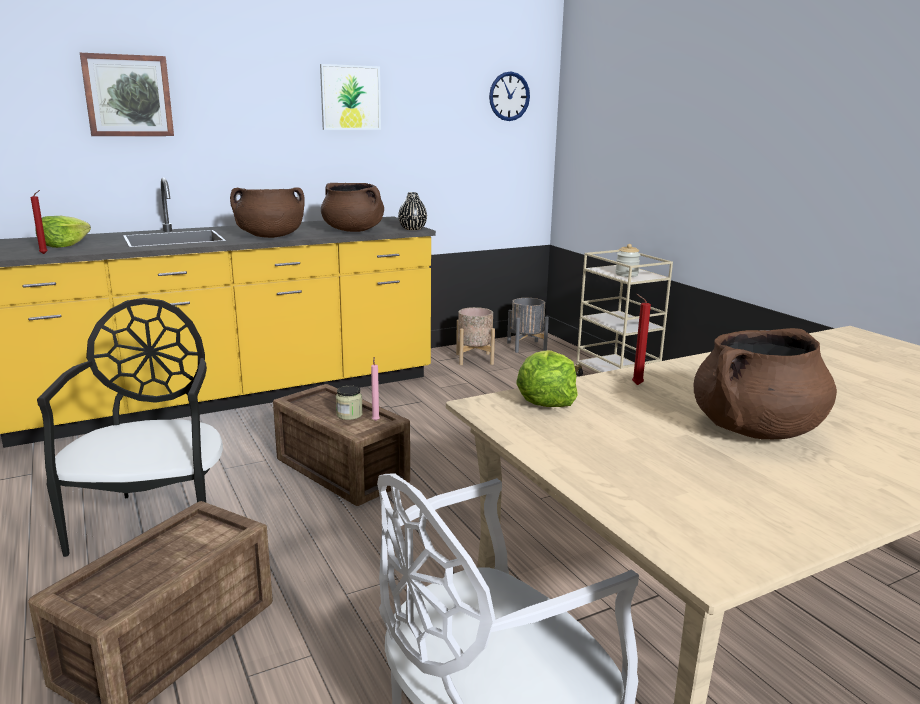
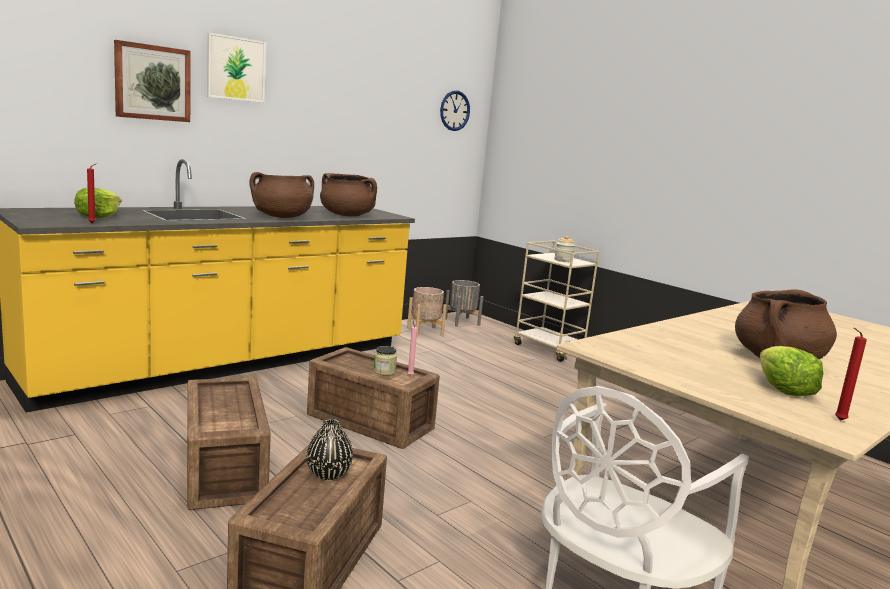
camera: 15 degrees left, 5 degrees down
black chair [37,298,223,557] -> crate [187,377,271,510]
picture [320,64,381,130] -> picture moved to [207,33,266,103]
black vase [398,192,427,230] -> black vase moved to [306,418,353,480]
lettuce [517,350,578,407] -> lettuce moved to [760,346,823,396]
red candle [632,294,651,385] -> red candle moved to [835,328,867,421]

